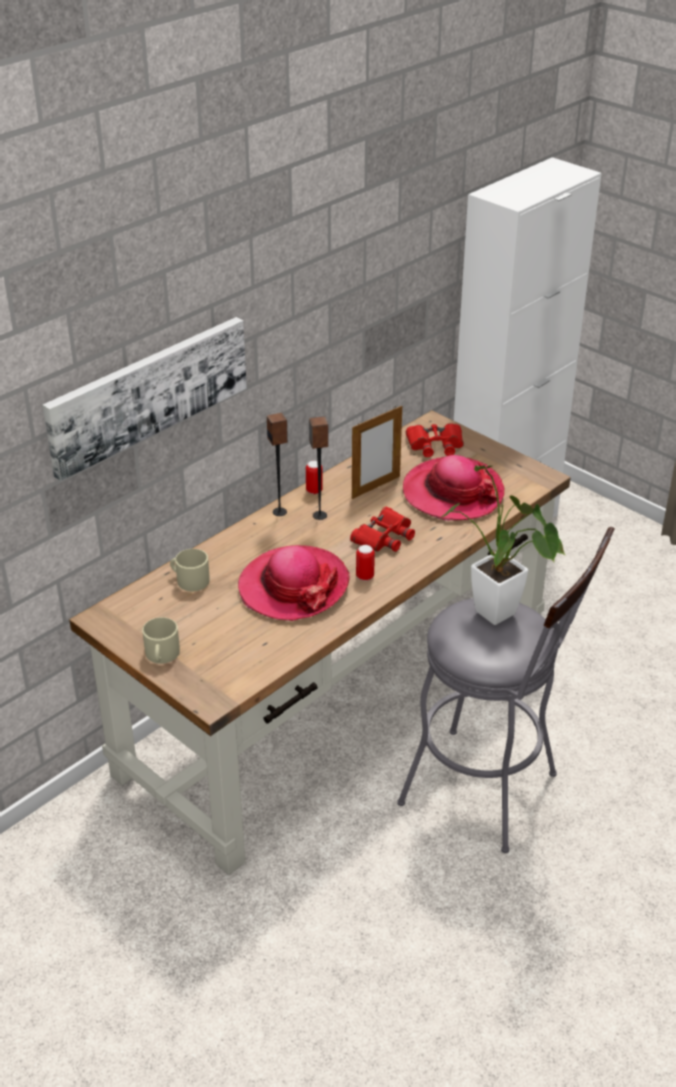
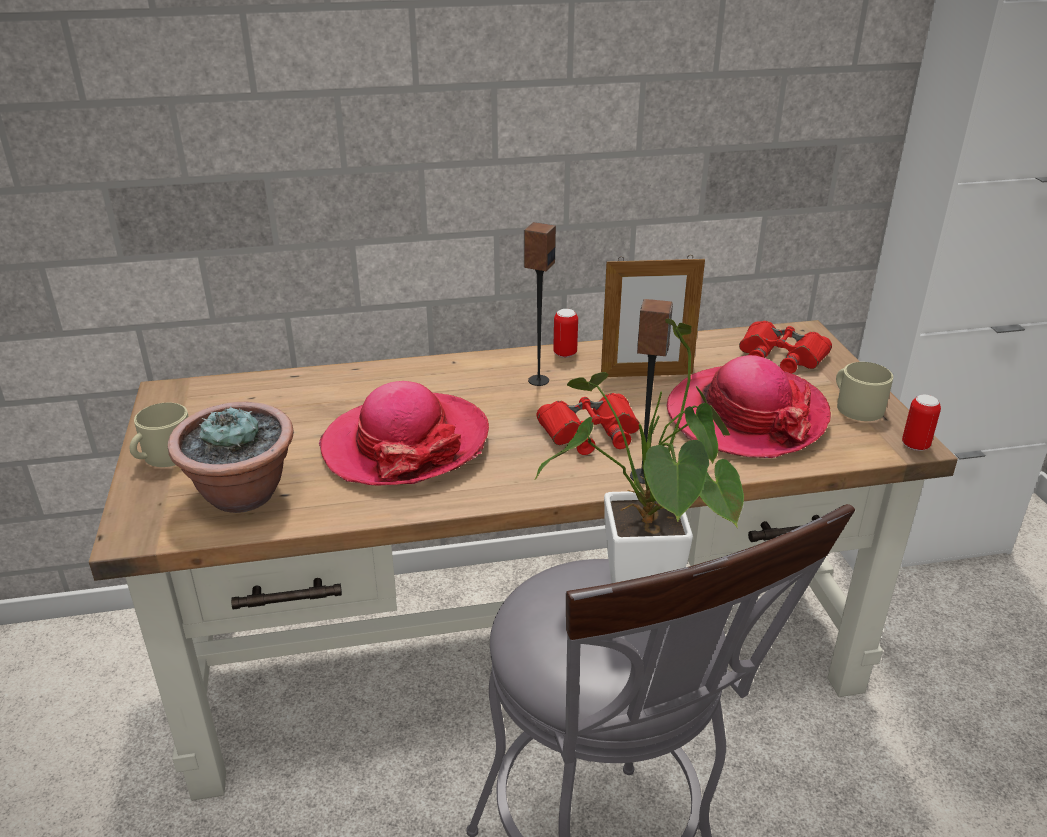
camera: 35 degrees right, 5 degrees down
picture [42,317,247,481] -> none
beige mug [170,549,210,591] -> beige mug moved to [836,362,893,421]
speaker [267,413,288,516] -> speaker moved to [630,299,673,484]
can [356,545,375,581] -> can moved to [902,395,941,451]
none -> potted plant [168,402,294,513]

